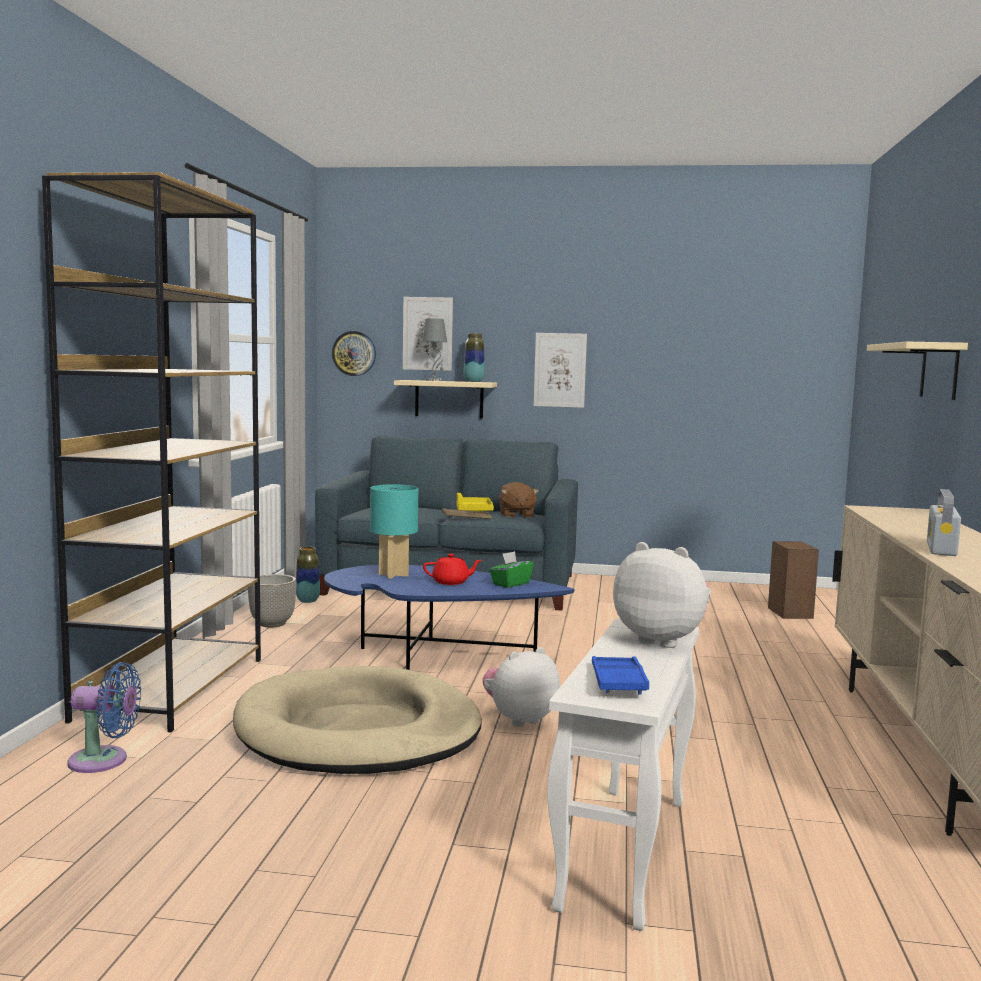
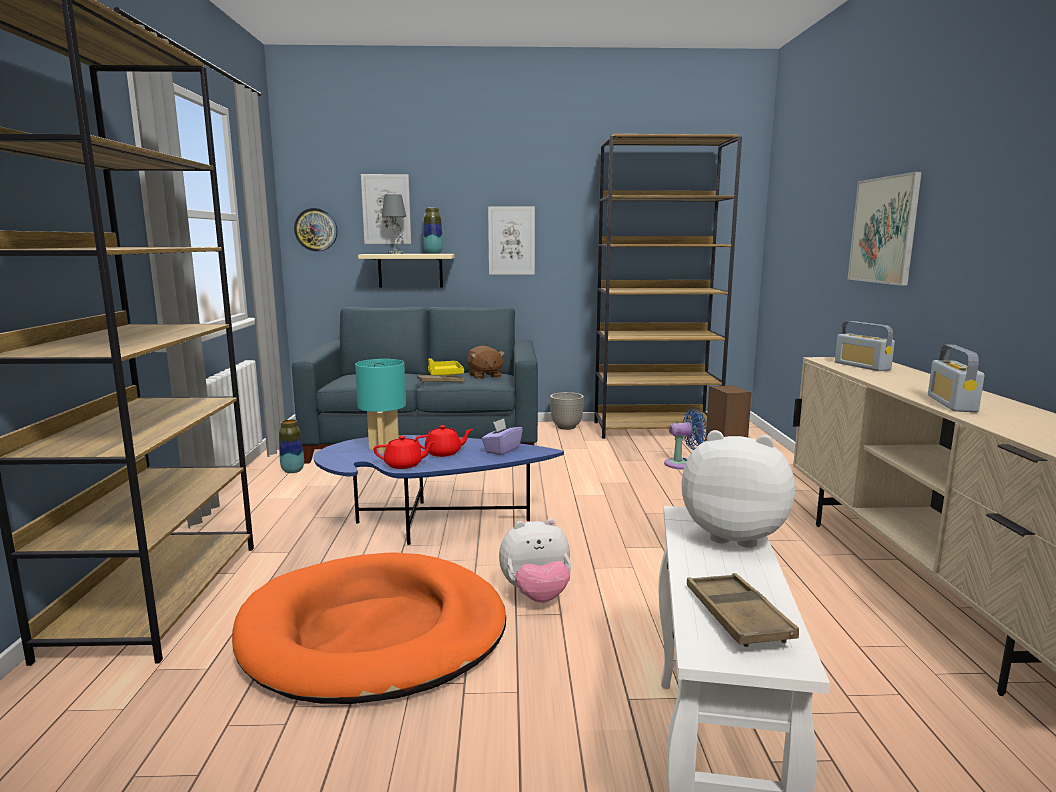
camera: 10 degrees left, 5 degrees up
blue fan [67,662,141,773] -> blue fan moved to [664,409,707,470]
beige dog bed [233,666,482,774] -> orange dog bed [232,552,506,704]
planter [248,574,296,628] -> planter moved to [550,392,584,430]
plush toy [483,647,560,727] -> plush toy turned 150 degrees counterclockwise [499,519,571,603]
green tissue box [489,551,534,588] -> purple tissue box [482,418,523,455]
blue tray [592,656,649,695] -> brown tray [687,573,799,647]
beige shelf [867,342,968,400] -> picture [848,172,922,286]
none -> red teapot [374,436,435,469]
none -> brown bookcase [594,134,742,439]
none -> radio [835,321,895,371]

